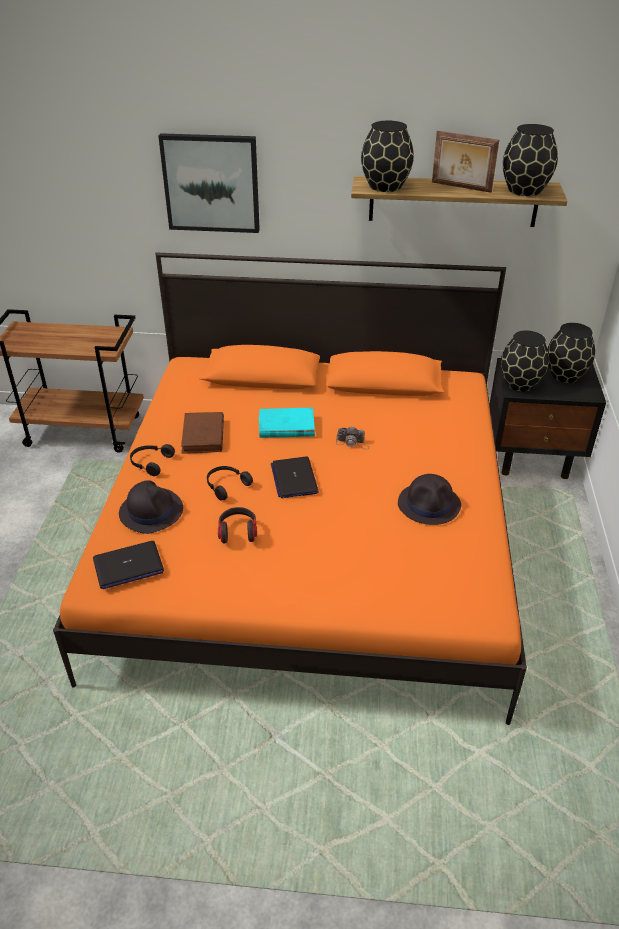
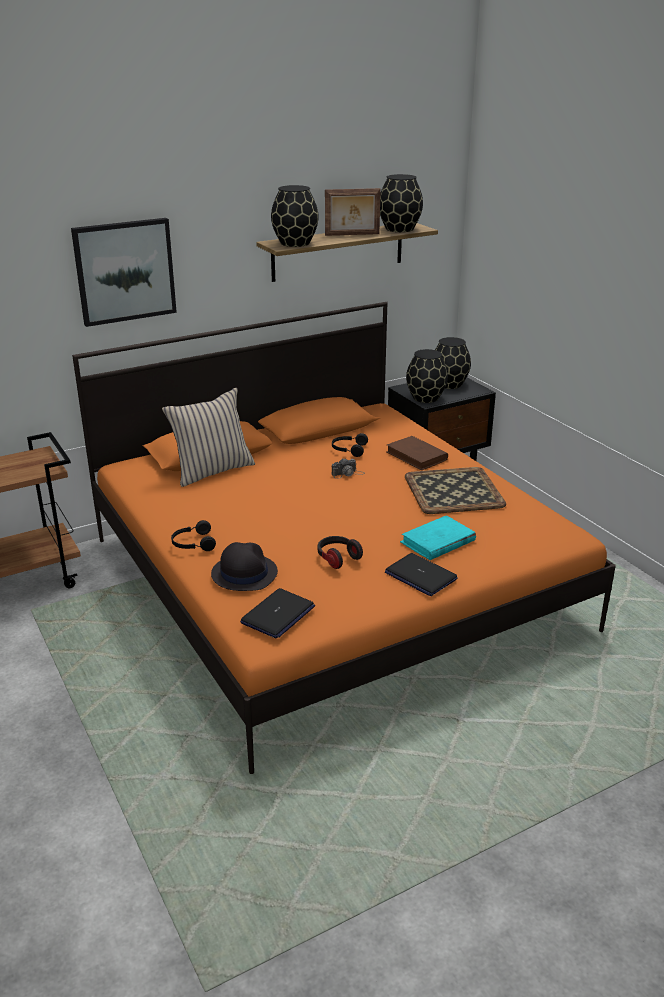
camera: 35 degrees left, 10 degrees down
brown book [181,412,224,454] -> brown book moved to [386,436,448,470]
black headphones [207,466,253,501] -> black headphones moved to [332,433,368,457]
turquoise book [259,408,315,438] -> turquoise book moved to [400,515,476,560]
laptop [271,456,319,498] -> laptop moved to [385,553,458,596]
black hat [398,474,461,525] -> tray [405,467,506,514]
none -> beige pillow [162,388,255,487]

